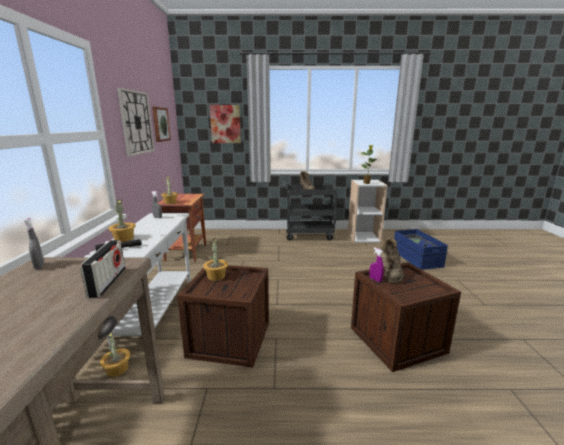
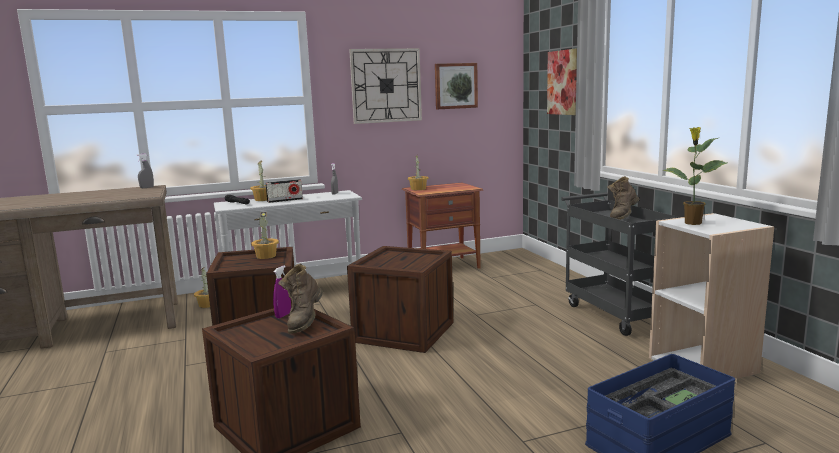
camera: 70 degrees right, 5 degrees down
radio [80,240,125,298] -> radio moved to [266,179,303,203]
brown boot [381,238,403,283] -> brown boot turned 75 degrees counterclockwise [278,264,323,334]
none -> crate [347,246,453,353]

